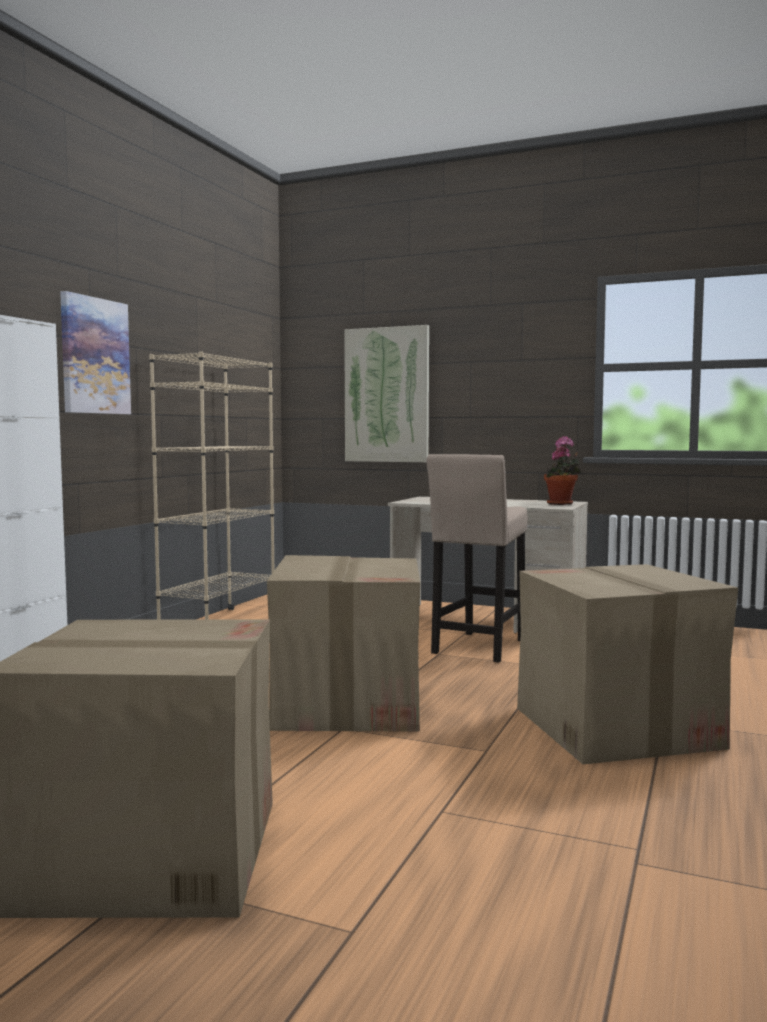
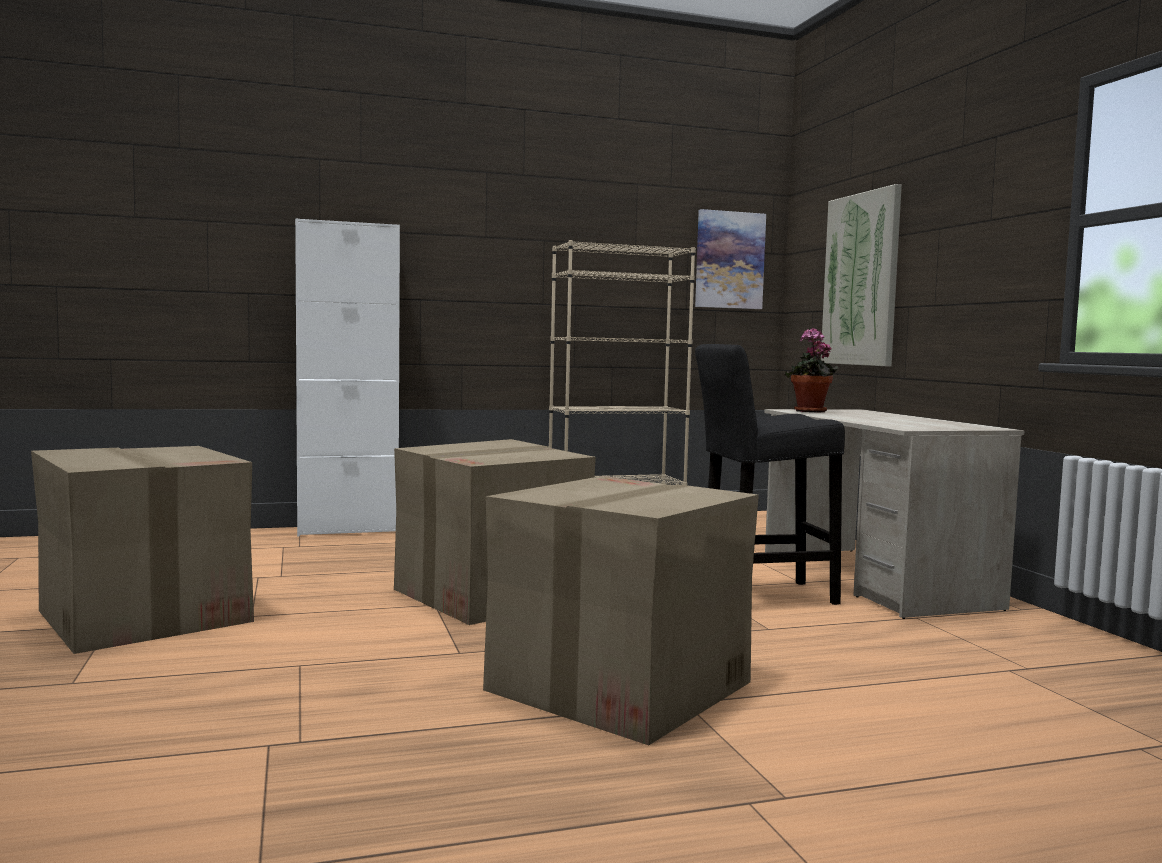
camera: 50 degrees right, 0 degrees up
picture [60,291,131,414] -> picture moved to [695,209,766,309]
beige stool [426,454,527,663] -> black stool [695,344,845,605]
potted plant [544,436,581,505] -> potted plant moved to [785,328,839,413]

